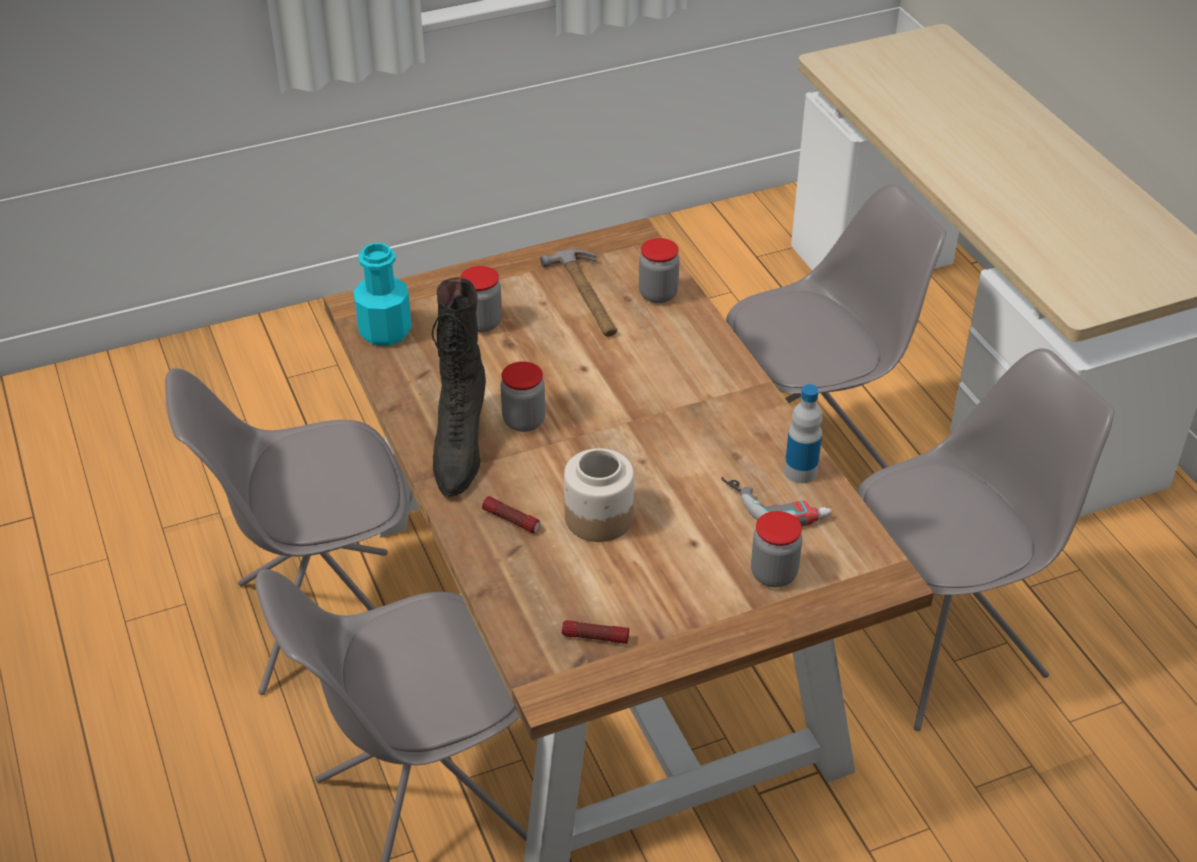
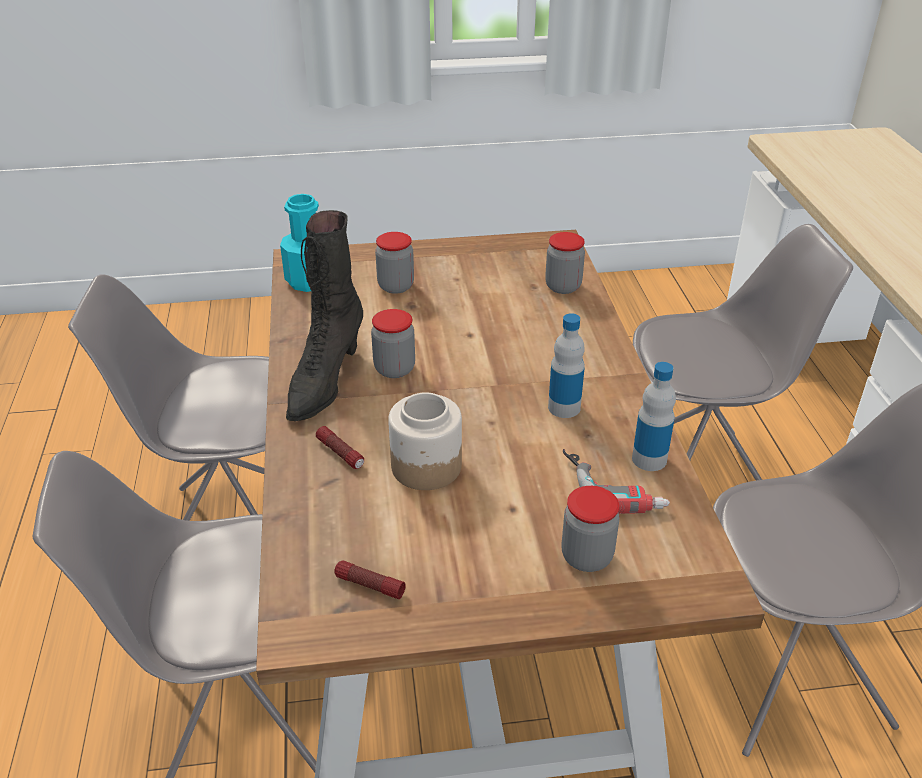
camera: 15 degrees right, 5 degrees down
hammer [540,249,617,337] -> none
none -> bottle [548,313,585,418]

